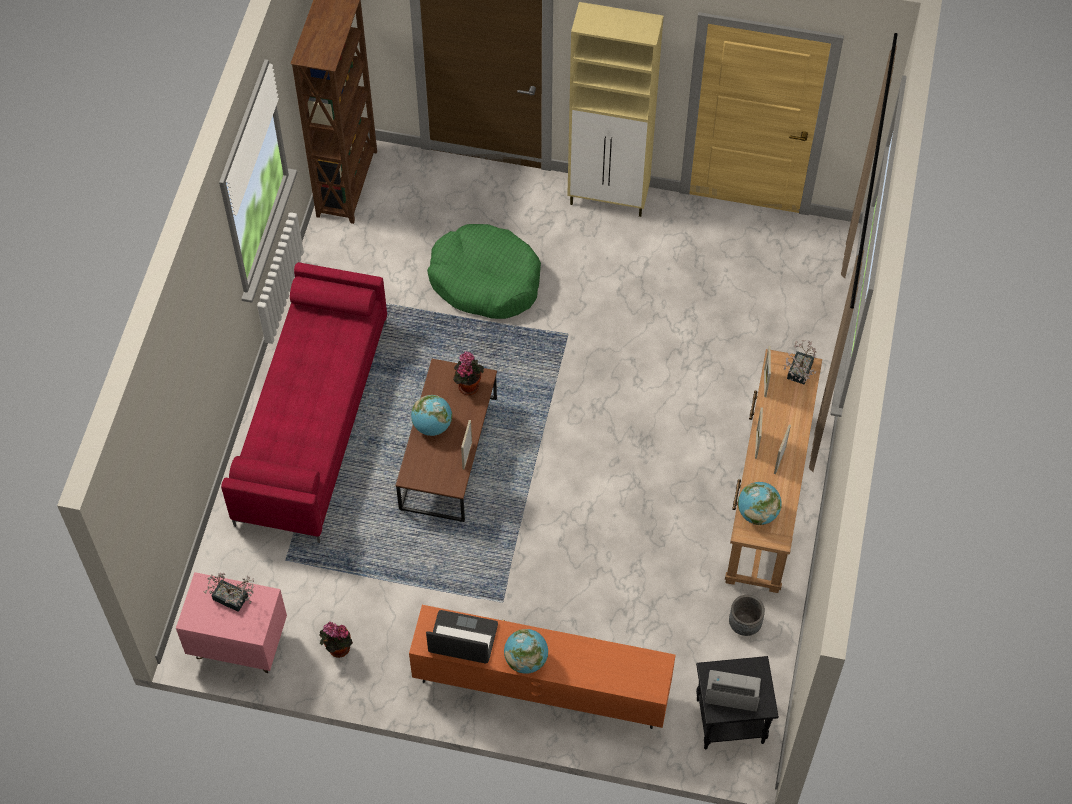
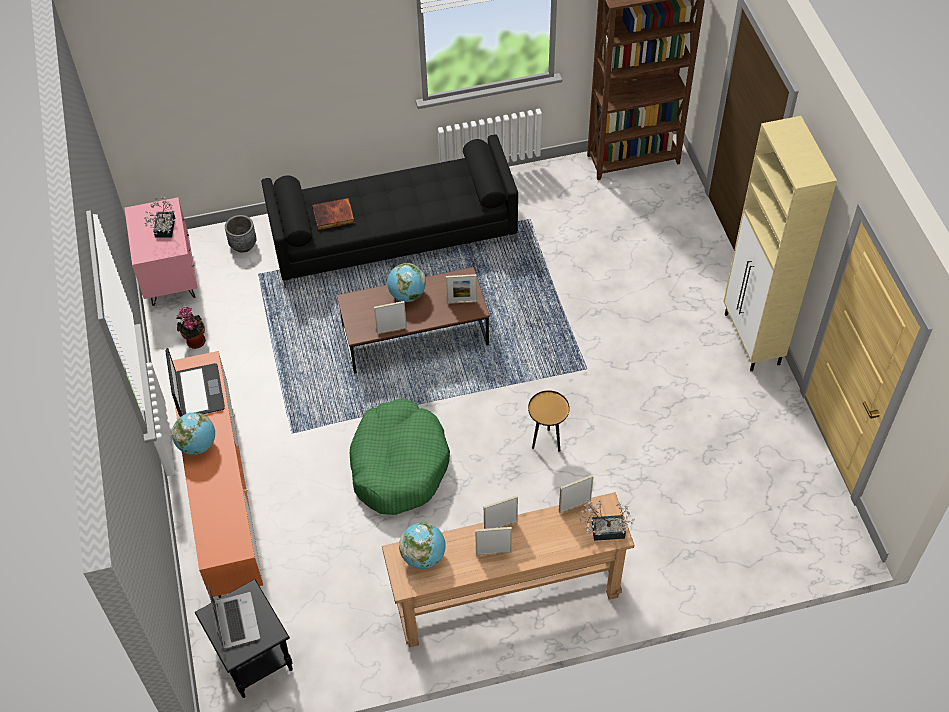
camera: 65 degrees right, 5 degrees down
red sofa [221,262,387,543] -> black sofa [261,135,518,288]
green dog bed [427,224,541,319] -> green dog bed moved to [349,398,450,515]
potted plant [453,351,484,395] -> picture frame [446,274,477,304]
grey planter [729,595,765,636] -> grey planter moved to [225,215,257,253]
none -> book [312,198,355,230]
none -> brown side table [528,390,570,452]

